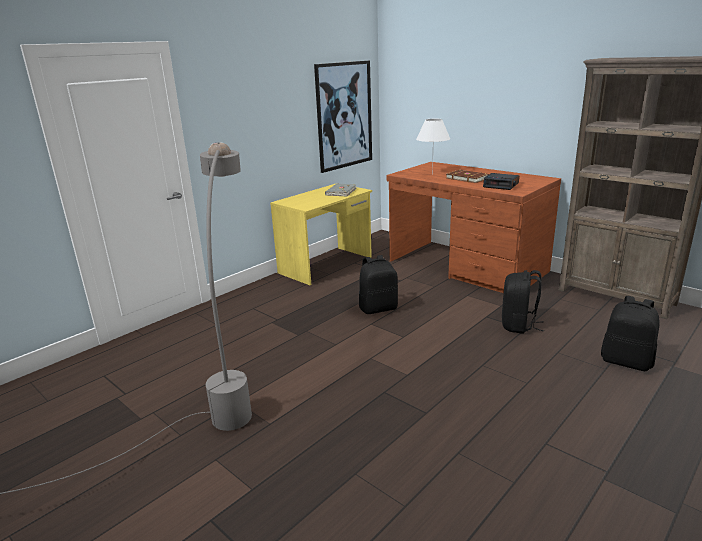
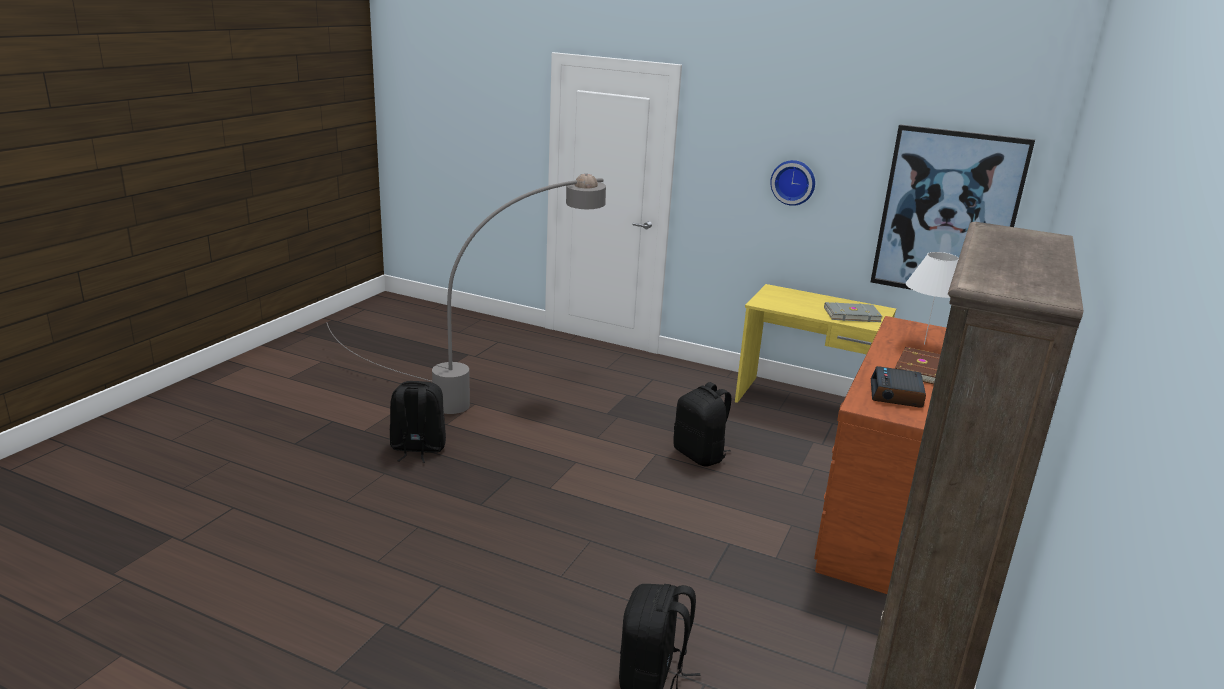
camera: 70 degrees right, 0 degrees up
black backpack [502,270,544,334] -> black backpack moved to [390,381,446,463]
none -> wall clock [770,160,815,206]

